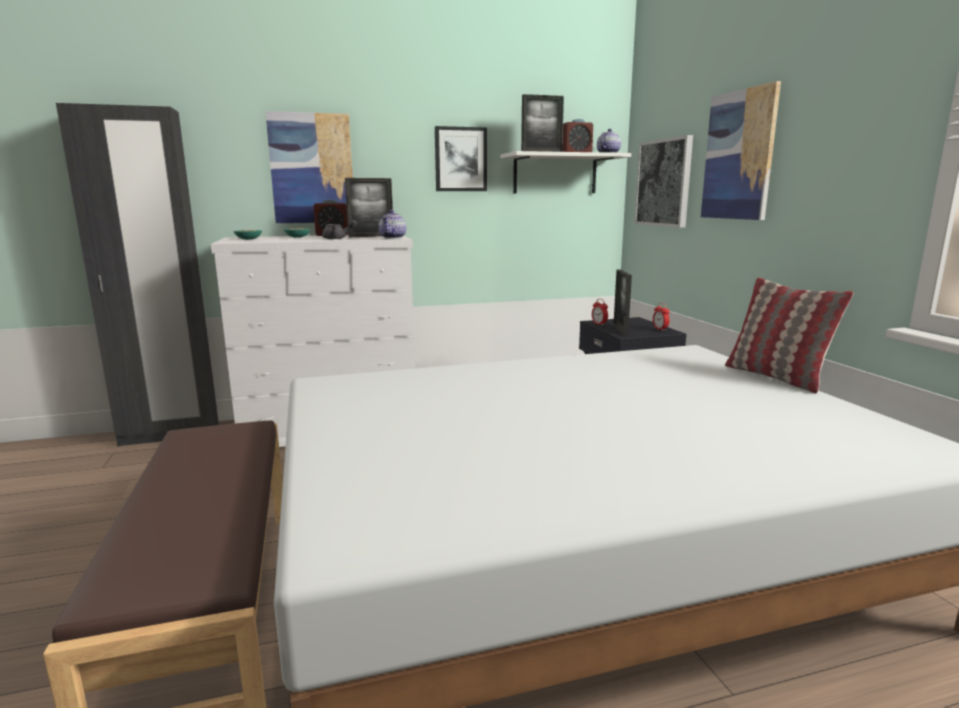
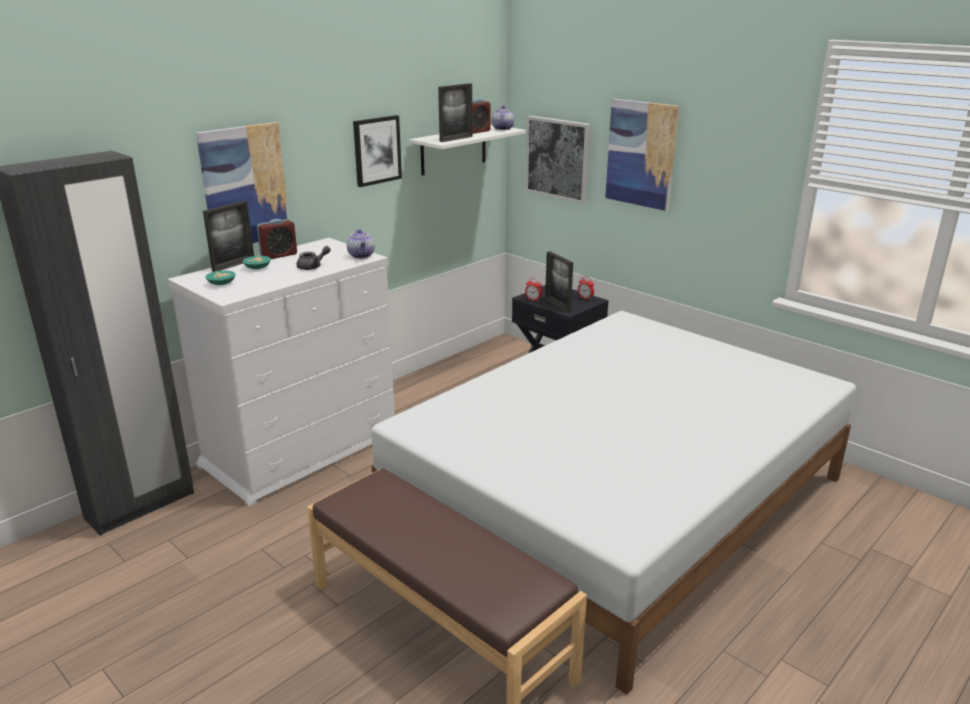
camera: 30 degrees left, 10 degrees up
picture frame [345,178,393,237] -> picture frame moved to [203,201,254,272]
pillow [725,278,854,393] -> none

